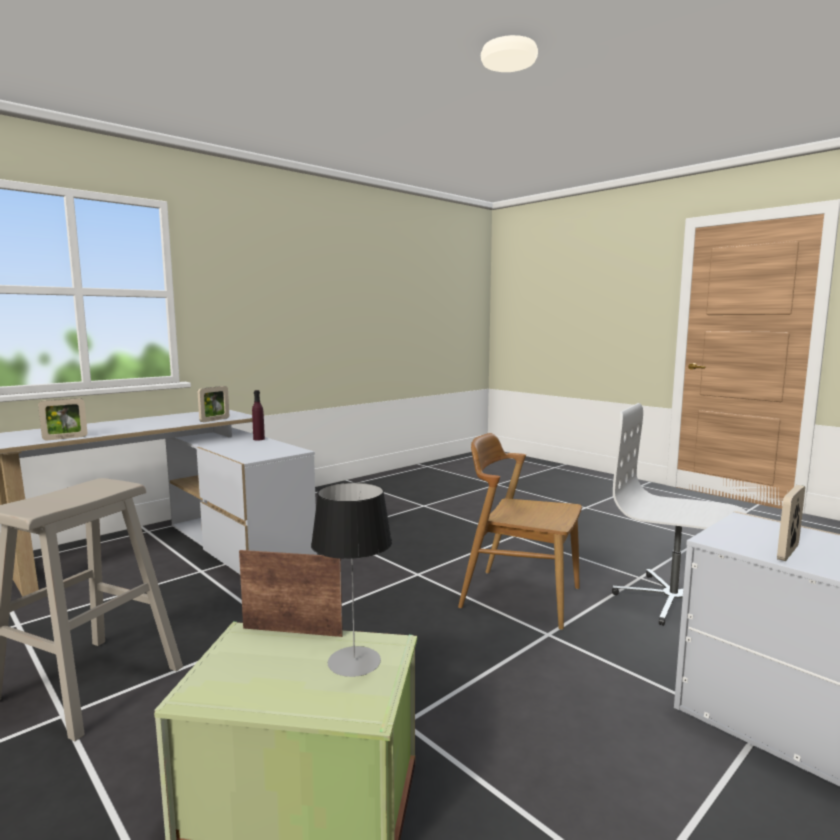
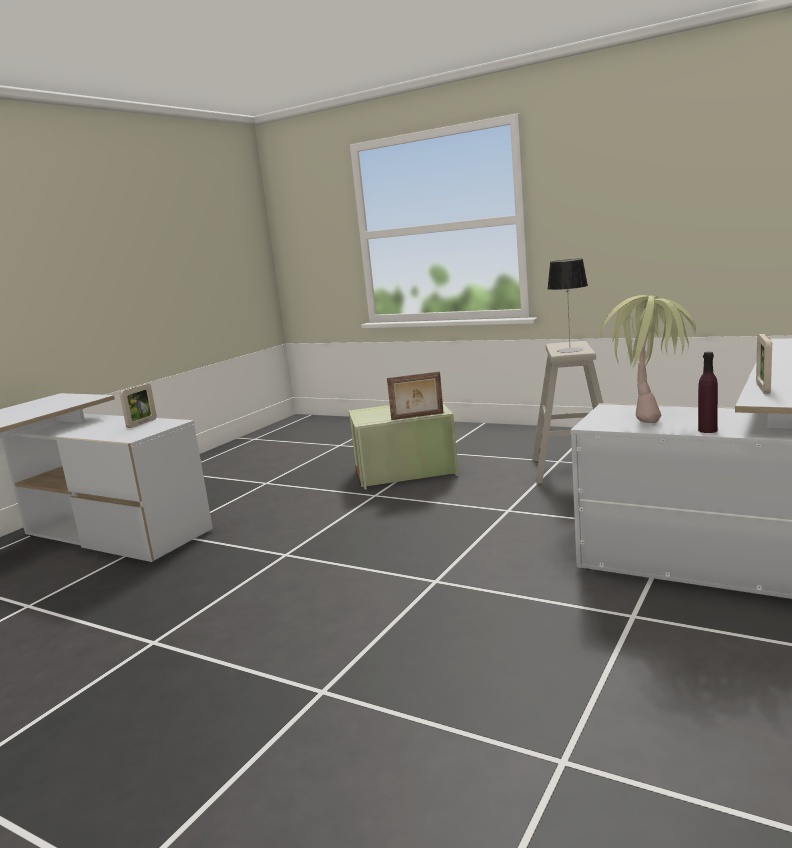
camera: 165 degrees right, 5 degrees up
picture frame [38,398,87,440] -> none
table lamp [311,482,392,677] -> table lamp moved to [547,259,588,353]
brown chair [458,433,582,630] -> none
white office chair [612,403,746,626] -> none
none -> potted plant [600,295,696,423]

